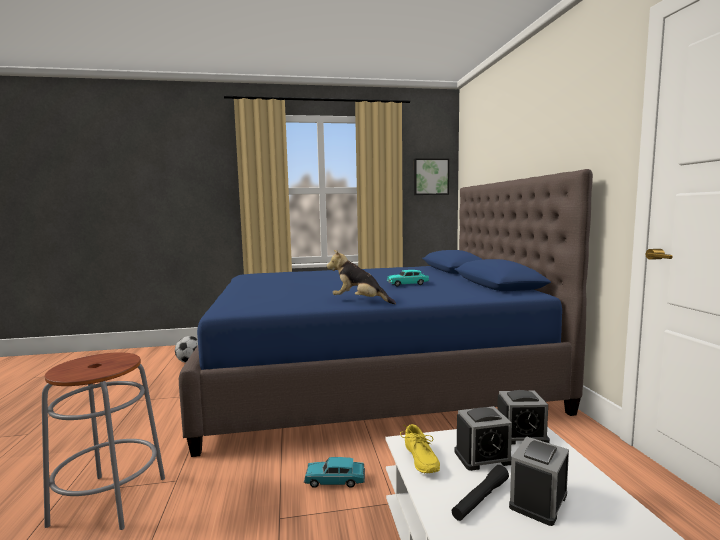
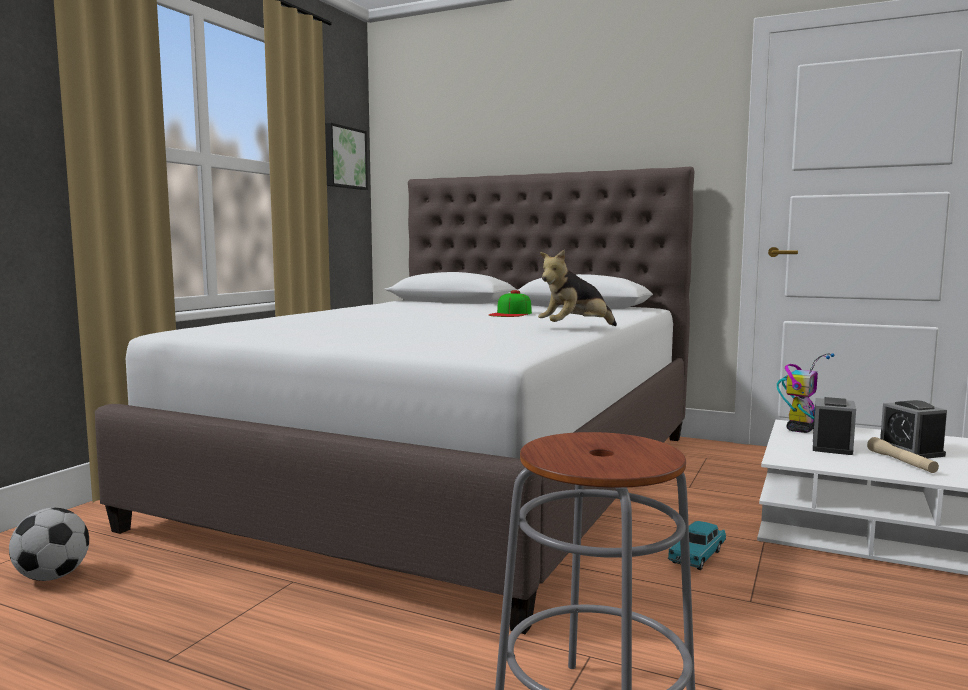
camera: 55 degrees left, 0 degrees up
blue bed [179,169,593,457] -> white bed [95,167,694,634]
turquoise toy car [387,270,430,287] -> cap [489,290,532,317]
yellow shoe [400,424,440,473] -> none
black flashlight [452,465,509,521] -> beige flashlight [867,437,939,473]
alarm clock [497,390,550,445] -> toy robot [777,353,835,433]

